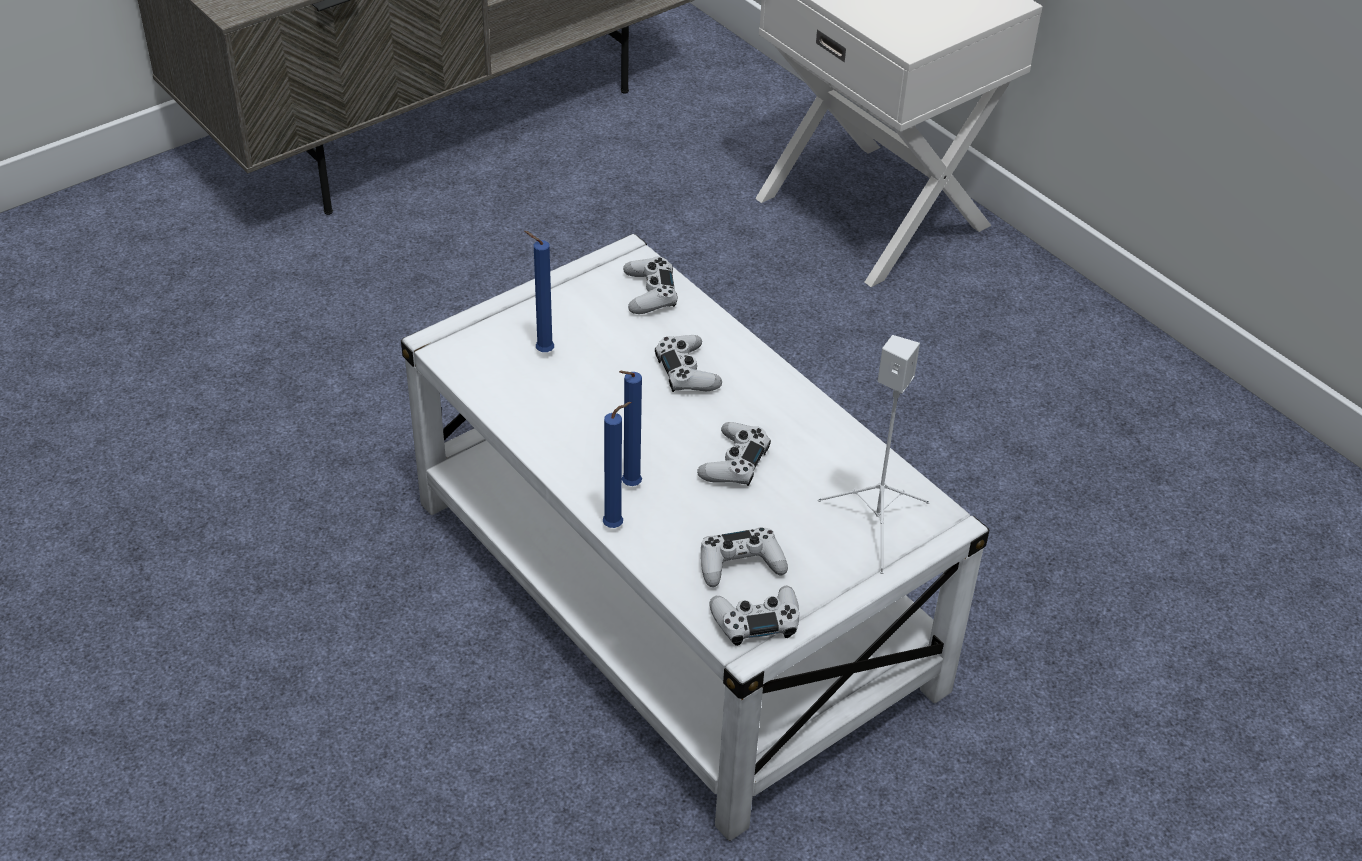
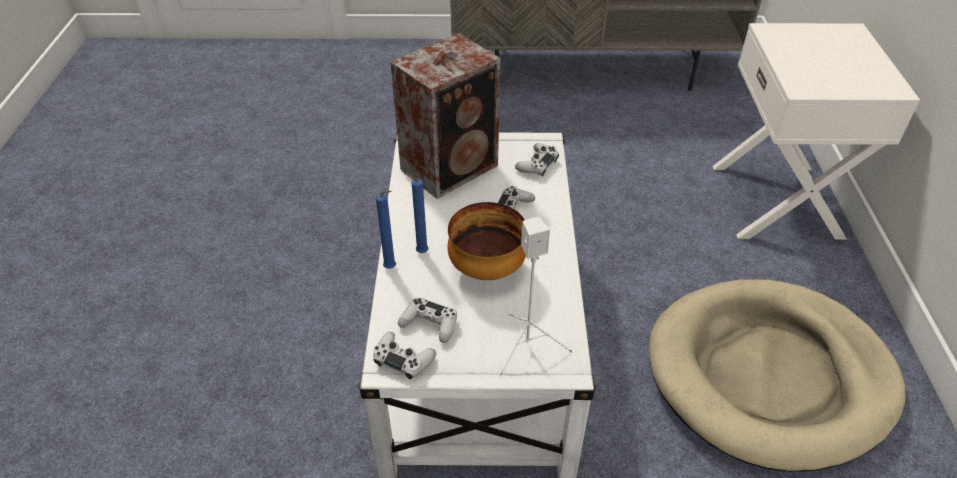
camera: 40 degrees right, 0 degrees up
blue candle [524,231,554,352] -> speaker [390,33,501,199]
white game controller [697,422,771,486] -> bowl [448,202,526,280]
none -> beige dog bed [649,279,906,472]

